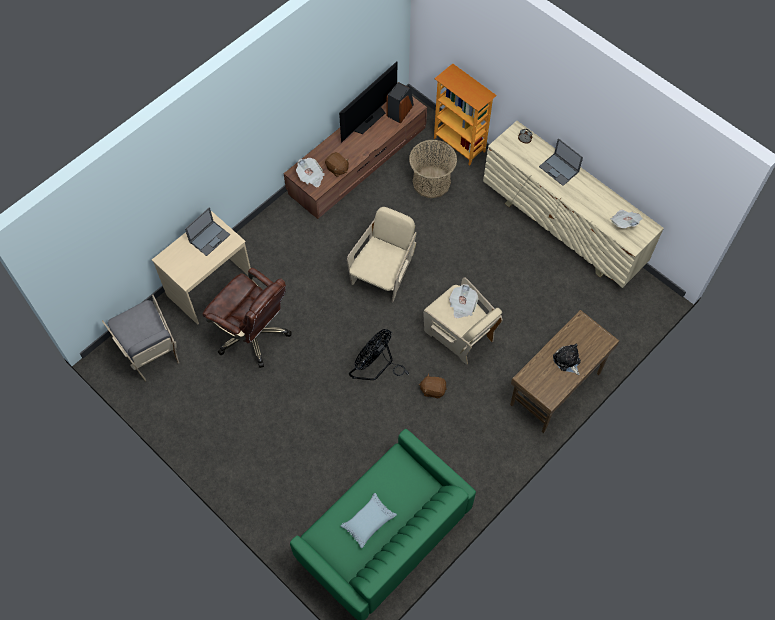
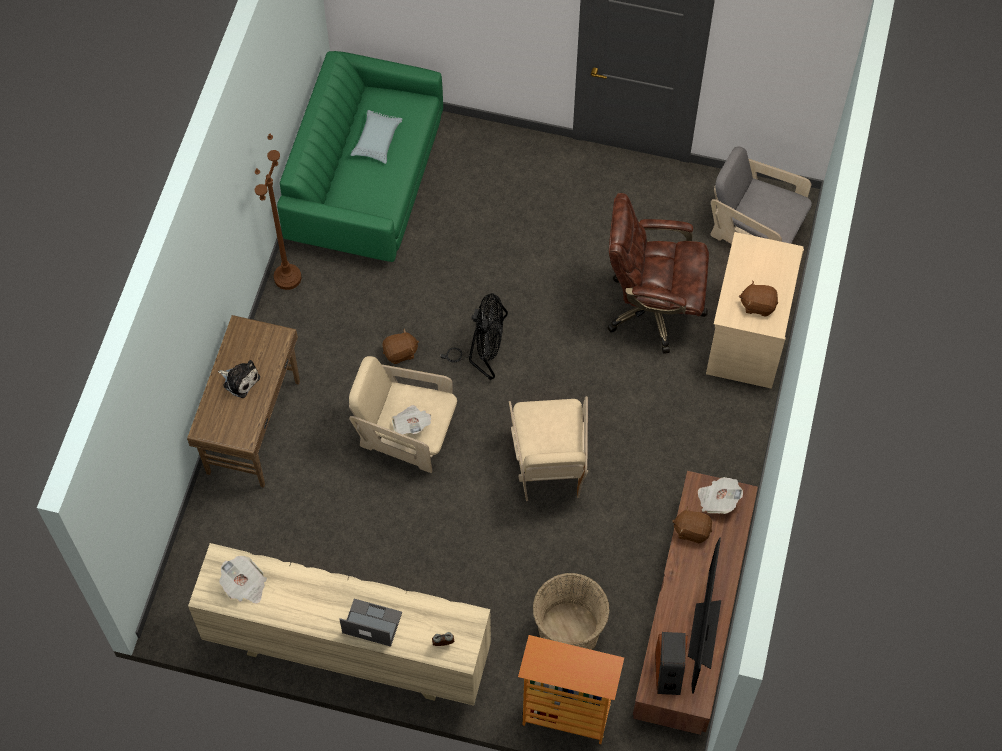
camera: 150 degrees right, 0 degrees up
laptop [185,207,230,256] -> brown plush toy [739,280,778,316]
none -> brown floor lamp [255,134,302,290]

